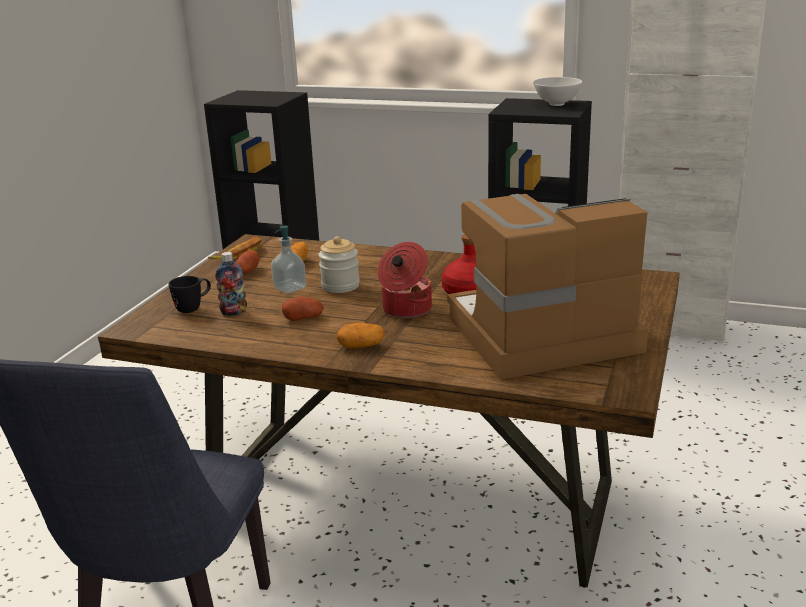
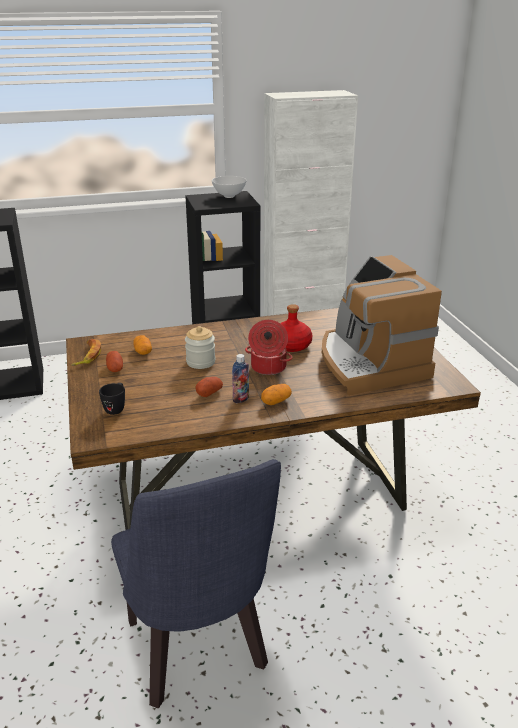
camera: 35 degrees left, 5 degrees up
bottle [215,252,247,316] -> bottle moved to [232,354,249,403]
soap dispenser [271,225,307,294] -> none
coffee machine [447,194,648,380] -> coffee machine turned 60 degrees counterclockwise [322,255,442,396]

